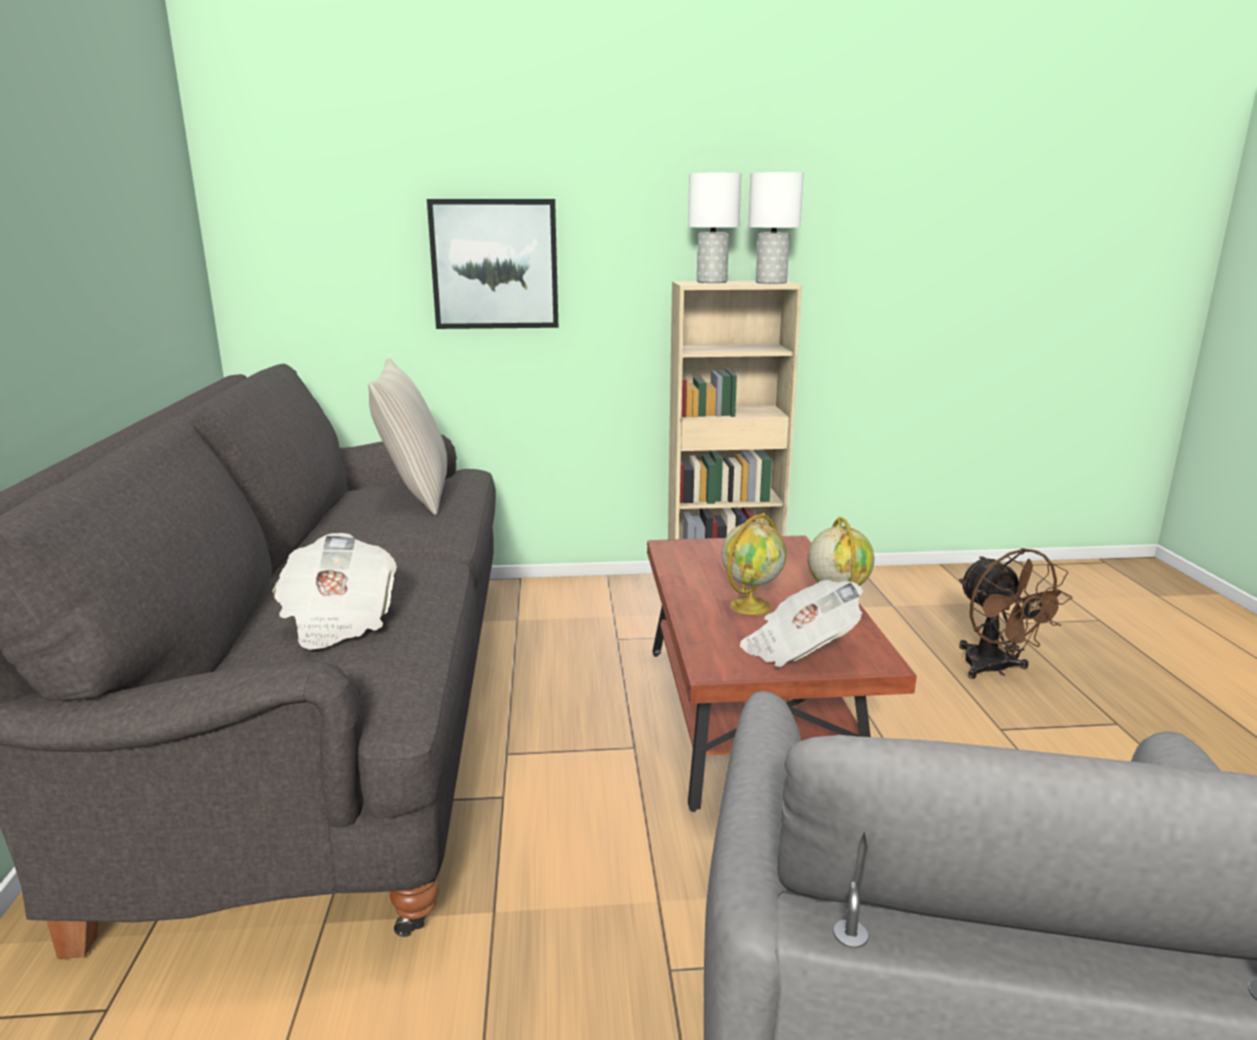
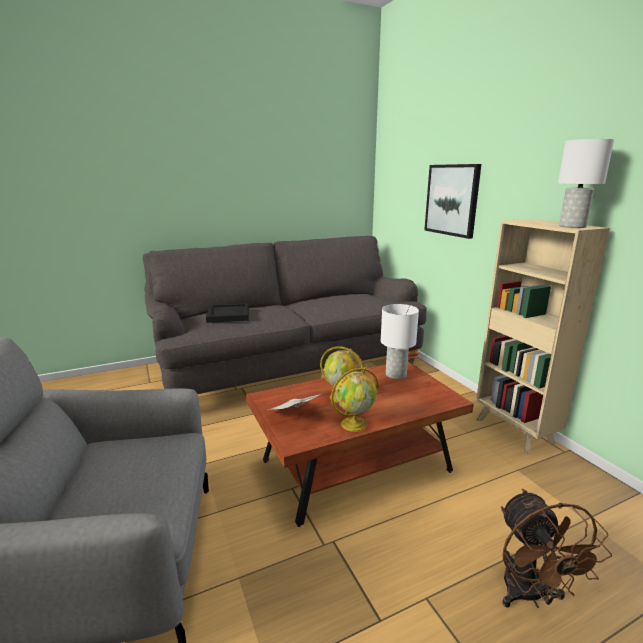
camera: 70 degrees right, 0 degrees up
newspaper [273,533,397,650] -> black tray [206,303,249,323]
beige pillow [368,358,447,515] -> none
white table lamp [688,173,741,283] -> white table lamp moved to [381,304,419,379]
brown fan [959,548,1072,679] -> brown fan turned 60 degrees counterclockwise [501,489,612,608]

